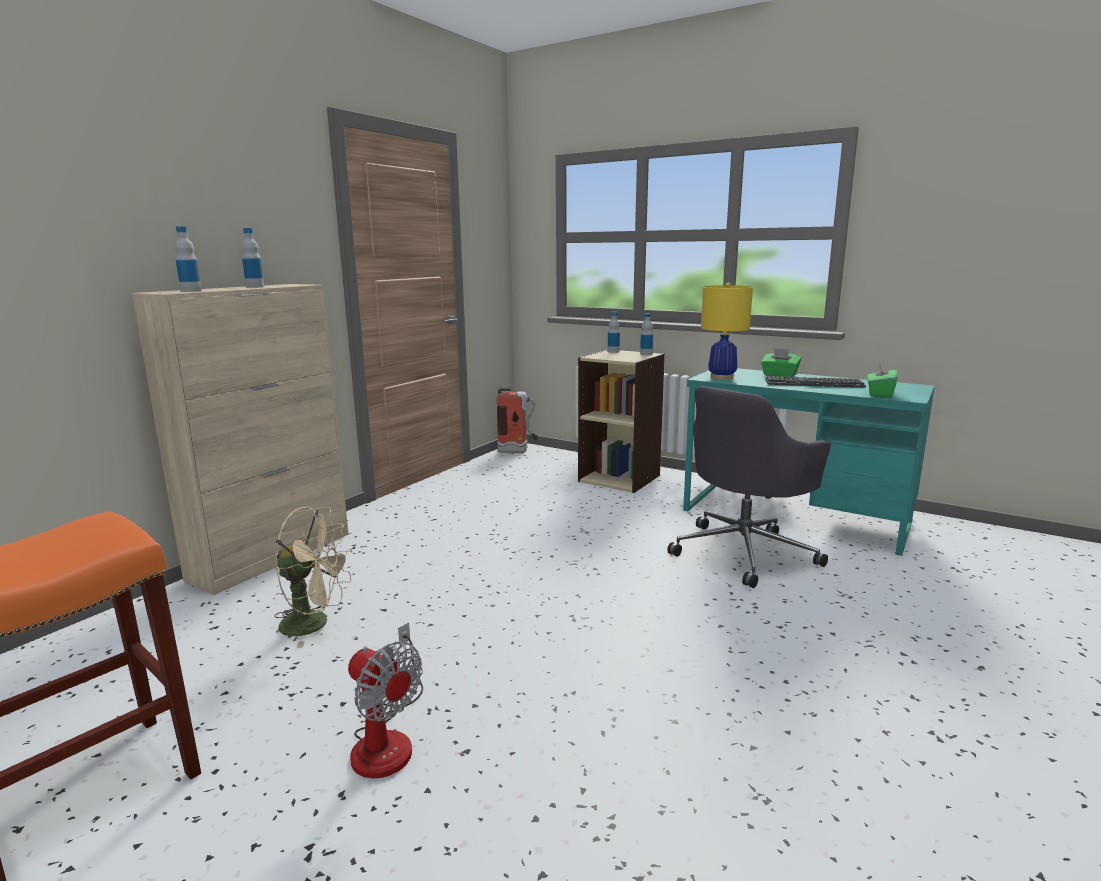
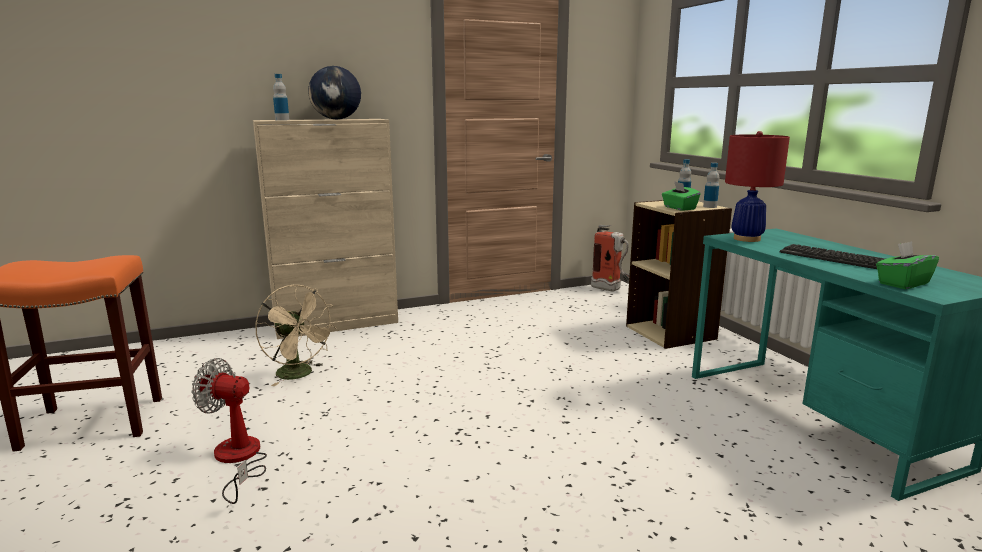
camera: 35 degrees right, 0 degrees up
bottle [242,228,264,288] -> globe [308,66,361,119]
fan [348,622,423,779] -> fan turned 120 degrees clockwise [192,358,267,504]
grey office chair [667,386,831,588] -> none
yellow table lamp [701,283,753,380] -> red table lamp [725,131,790,242]
green tissue box [761,348,801,377] -> green tissue box moved to [662,181,701,211]

